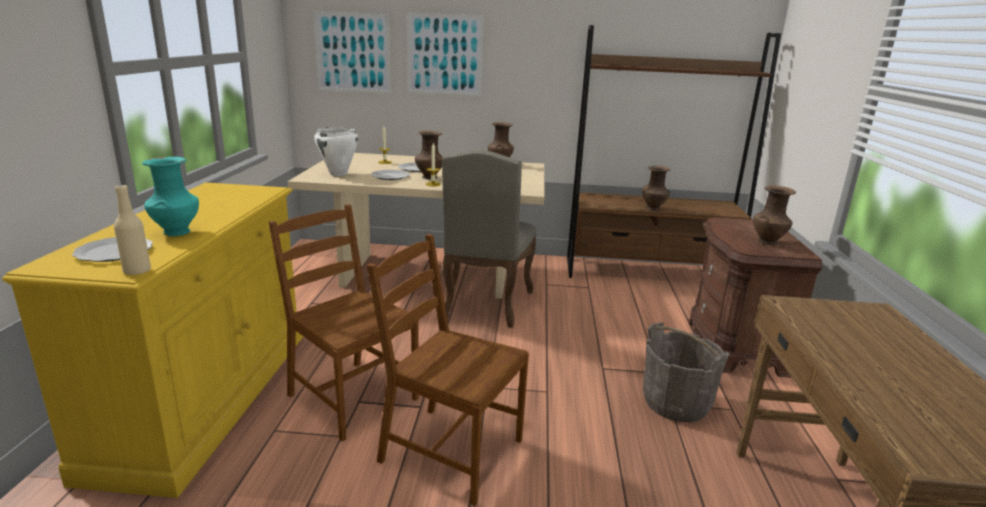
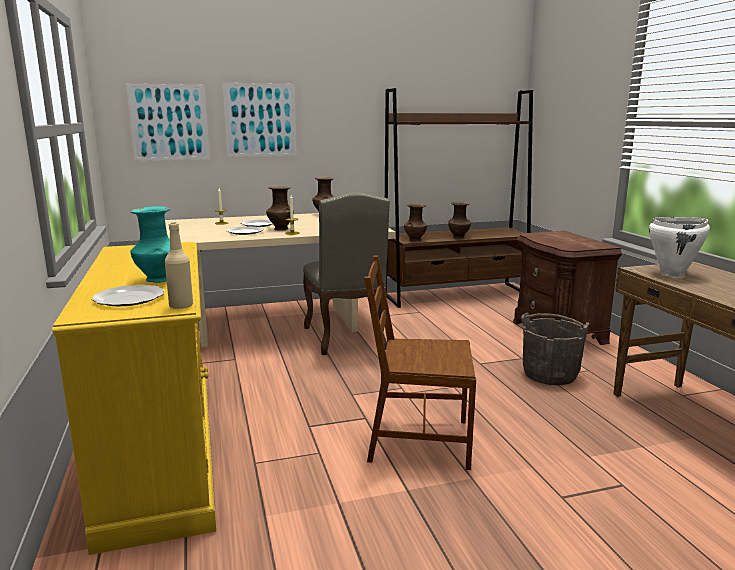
camera: 20 degrees left, 5 degrees down
brown chair [269,204,419,441] -> none
white cooking pot [314,127,358,176] -> white cooking pot moved to [649,217,710,277]
brown vase [753,185,796,245] -> brown vase moved to [404,204,427,242]

